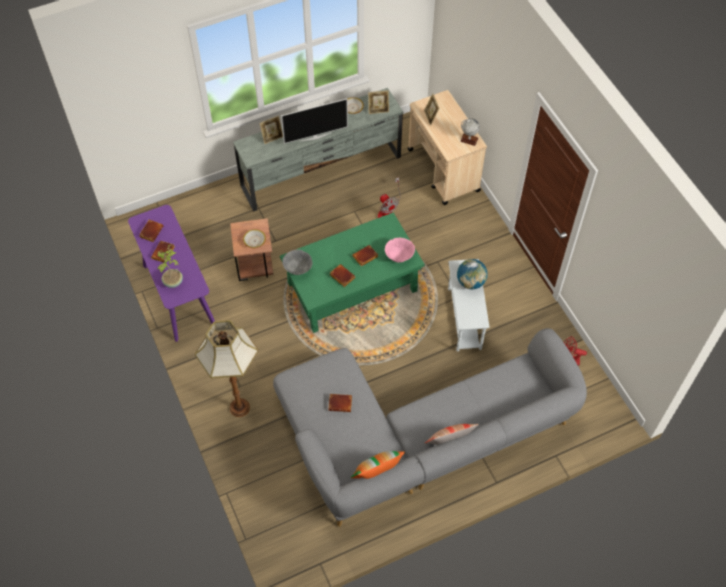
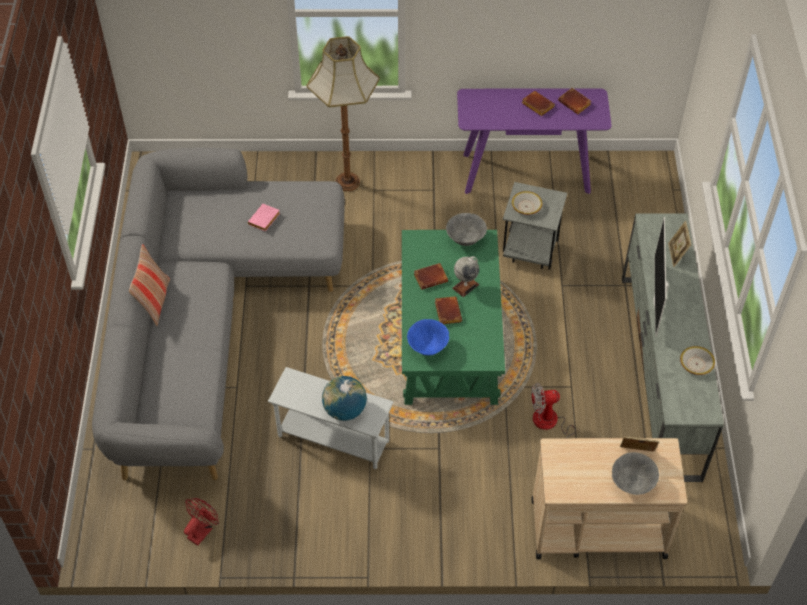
camera: 115 degrees right, 5 degrees down
potted plant [157,245,183,288] -> none
brown side table [230,218,273,281] -> grey side table [503,182,567,270]
brown book [328,394,352,412] -> pink book [248,204,280,232]
pillow [351,451,405,479] -> none
picture frame [368,90,389,114] -> none
pink bowl [385,238,415,263] -> blue bowl [407,319,449,356]
globe [460,118,480,146] -> globe moved to [452,256,479,297]
none -> grey bowl [612,452,659,495]

